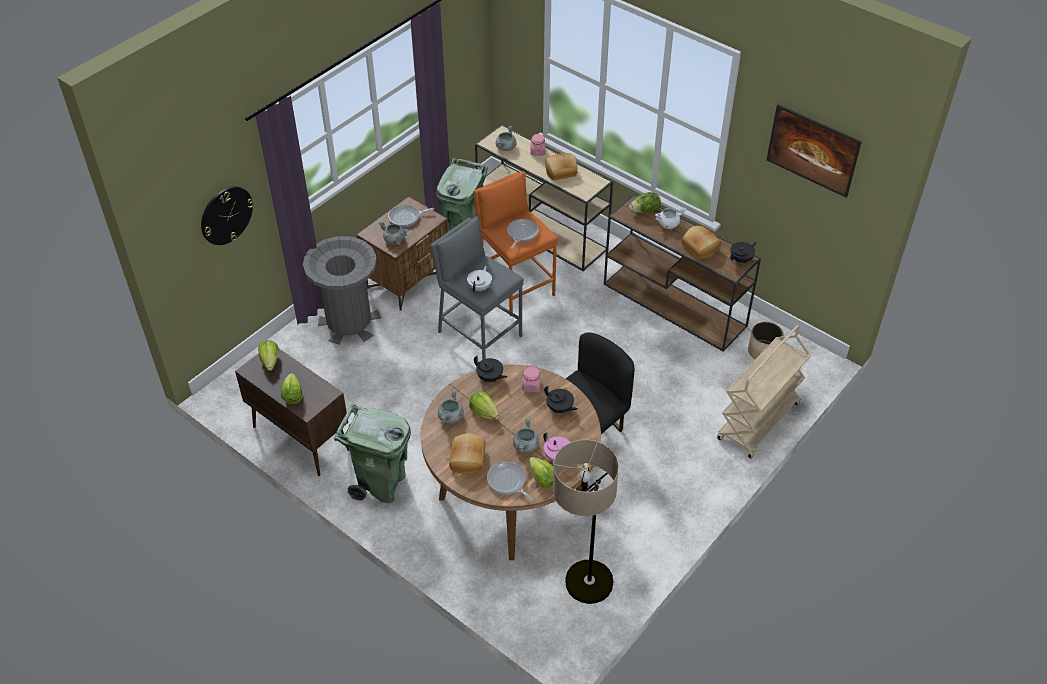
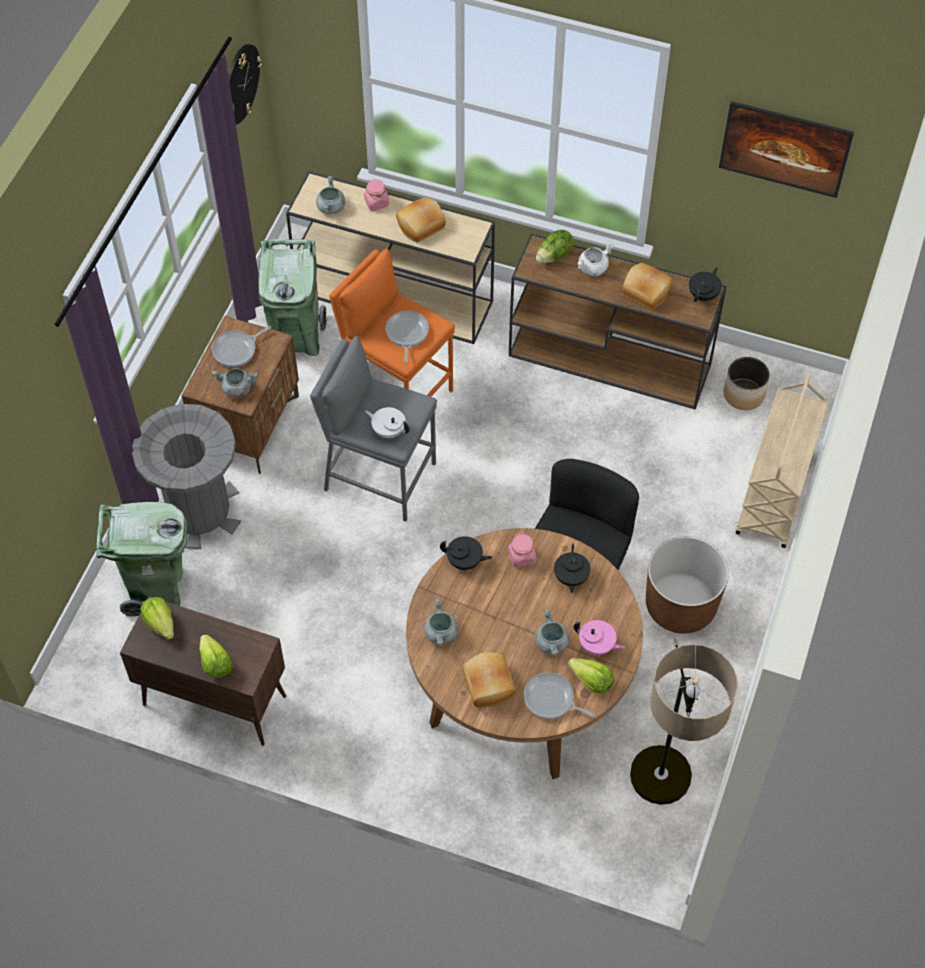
camera: 20 degrees left, 10 degrees up
wall clock [201,186,254,245] -> wall clock moved to [228,44,262,124]
green trash can [334,404,411,503] -> green trash can moved to [96,502,187,617]
white teapot [467,266,492,292] -> white teapot turned 60 degrees counterclockwise [365,407,410,438]
lettuce [469,391,500,420] -> none
black teapot [544,386,578,413] -> black teapot turned 75 degrees clockwise [554,543,590,593]
none -> brown planter [646,536,729,634]

